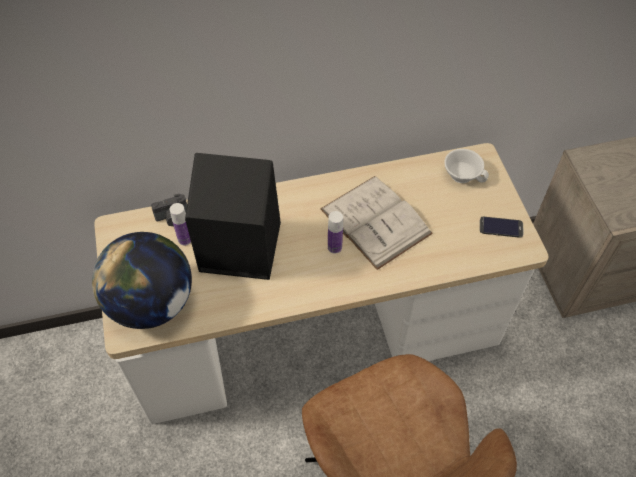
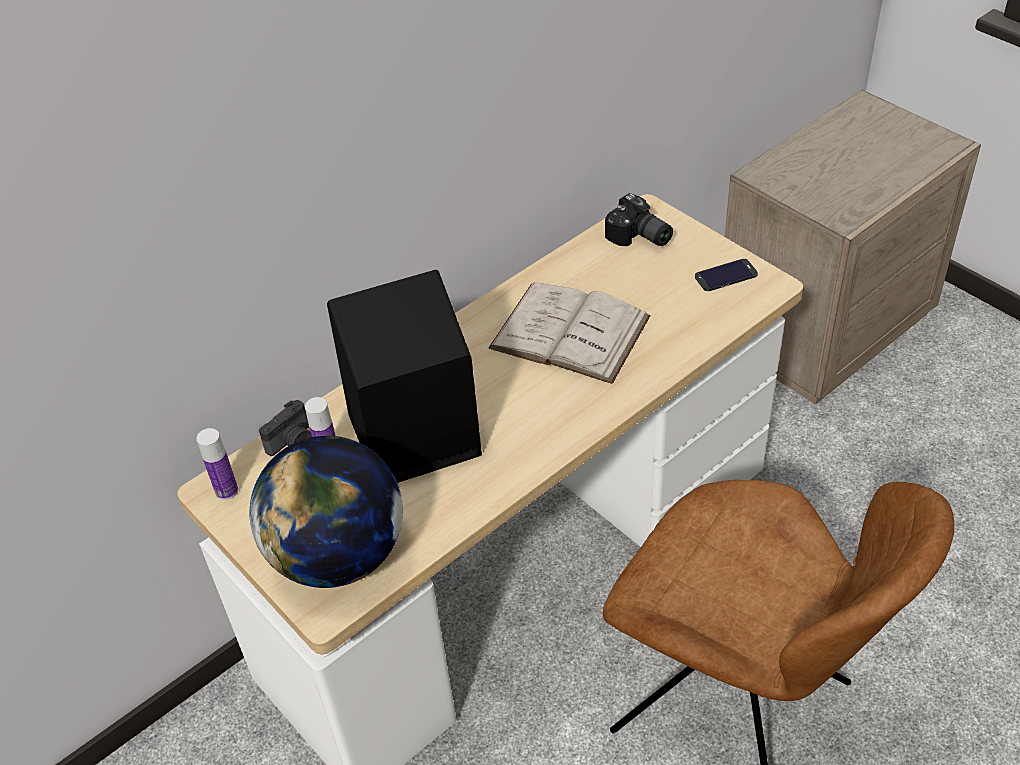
camera: 25 degrees left, 10 degrees down
bottle [328,211,343,254] -> bottle moved to [196,428,238,500]
white cup [444,149,489,183] -> camera [605,193,673,246]

